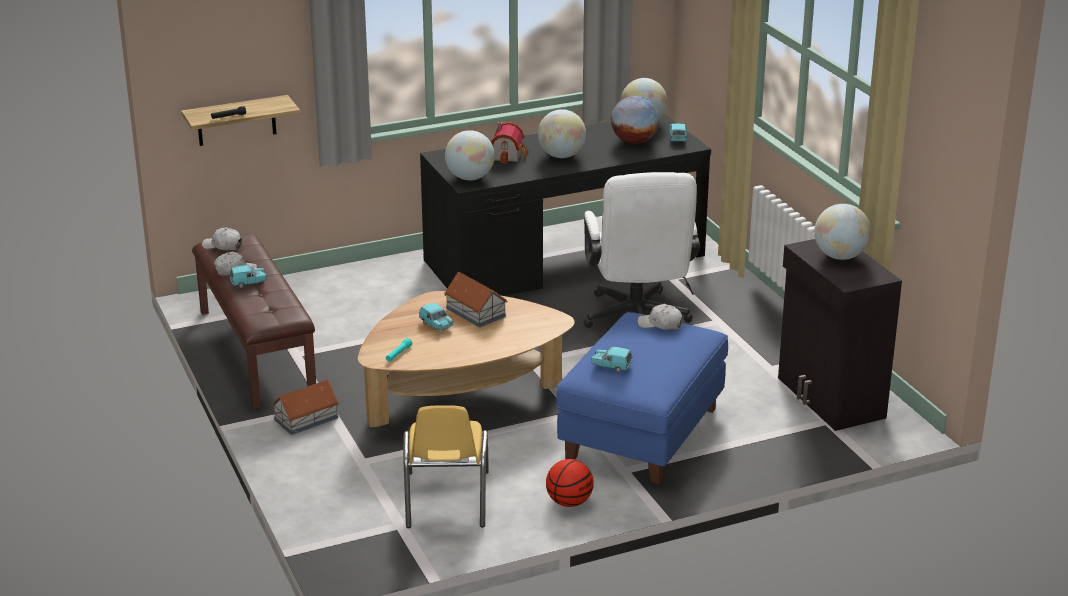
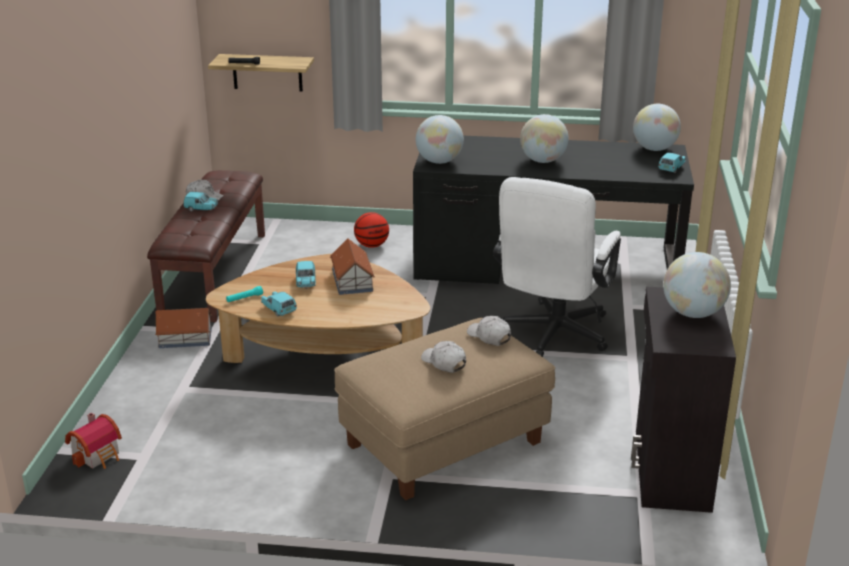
camera: 30 degrees right, 0 degrees up
white cap [202,227,242,251] -> white cap moved to [421,341,466,373]
yellow chair [403,405,489,528] -> none
toy house [491,122,529,164] -> toy house moved to [65,412,122,469]
basketball [546,459,594,507] -> basketball moved to [354,212,389,248]
blue ottoman [556,312,728,484] -> beige ottoman [334,318,555,500]
turquoise toy car [591,347,633,372] -> turquoise toy car moved to [261,292,297,316]
globe [611,96,659,144] -> none

